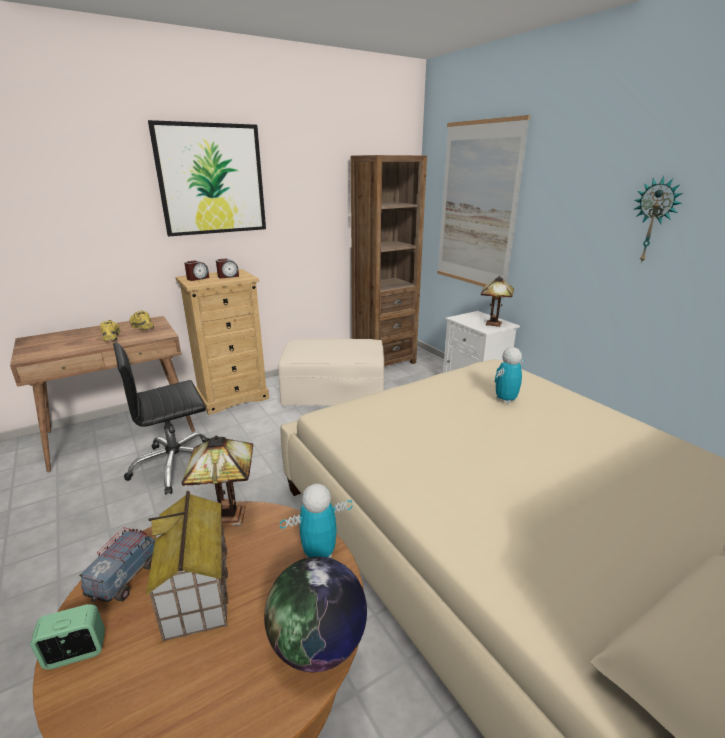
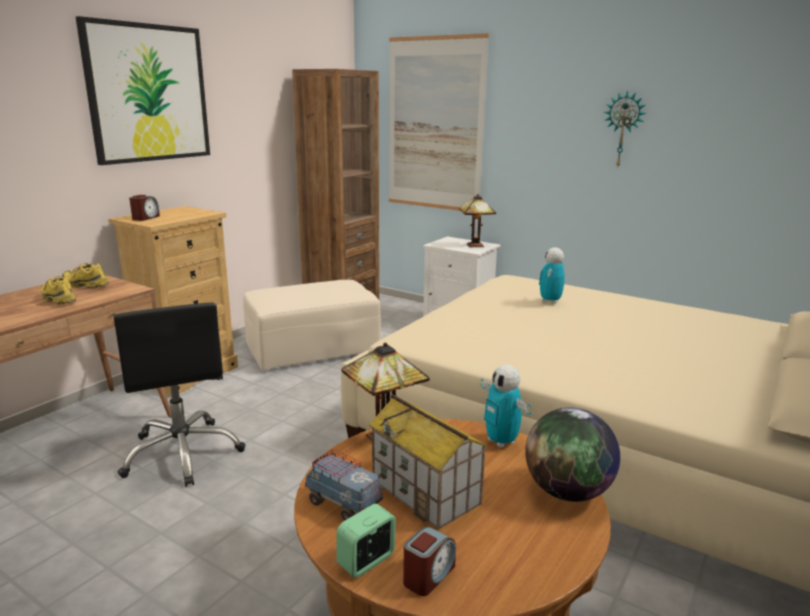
camera: 25 degrees left, 5 degrees down
toy truck [79,527,155,602] -> toy truck turned 45 degrees counterclockwise [305,449,383,521]
black office chair [113,343,210,495] -> black office chair turned 60 degrees counterclockwise [114,303,245,487]
alarm clock [216,259,239,278] -> alarm clock moved to [403,526,456,596]
toy robot [280,484,352,558] -> toy robot turned 75 degrees counterclockwise [481,365,532,448]

